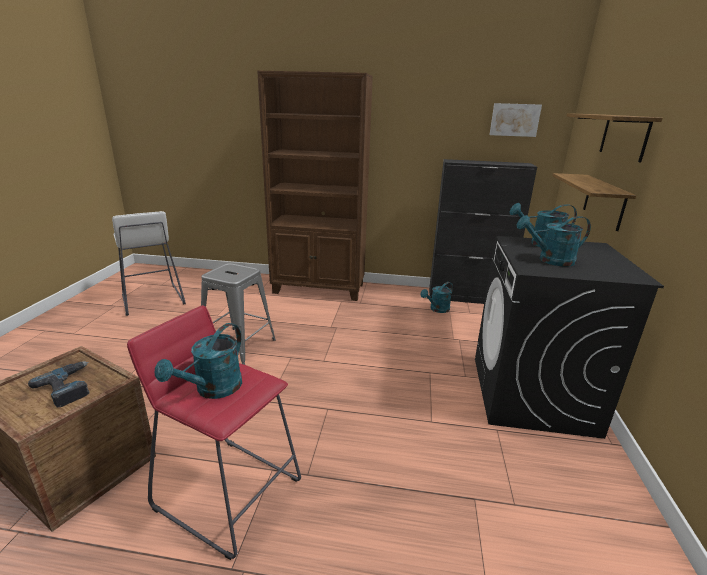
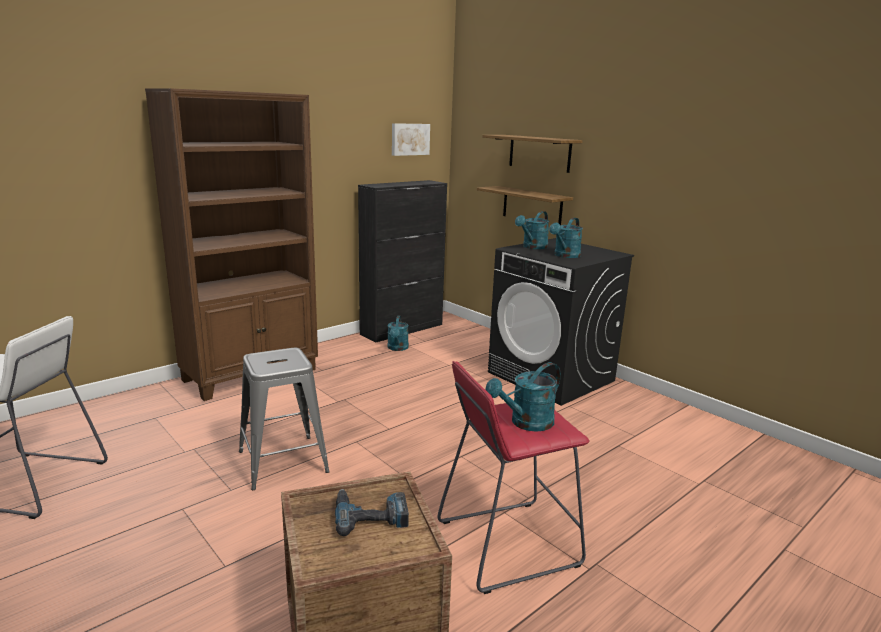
camera: 50 degrees left, 5 degrees down
turquoise watering can [155,323,242,399] -> turquoise watering can turned 75 degrees clockwise [485,362,561,432]

